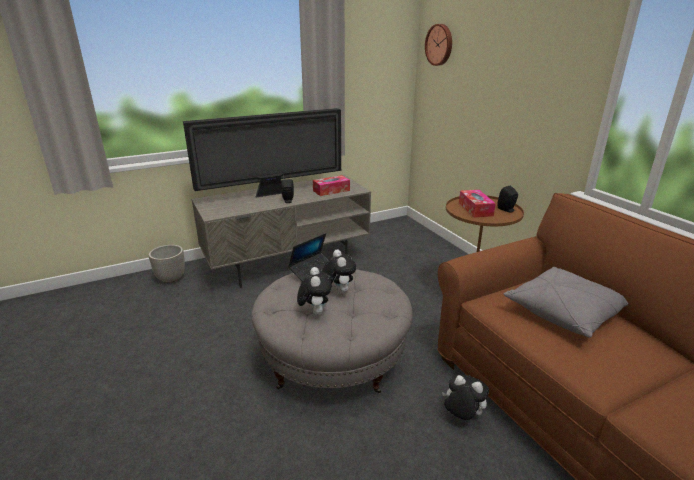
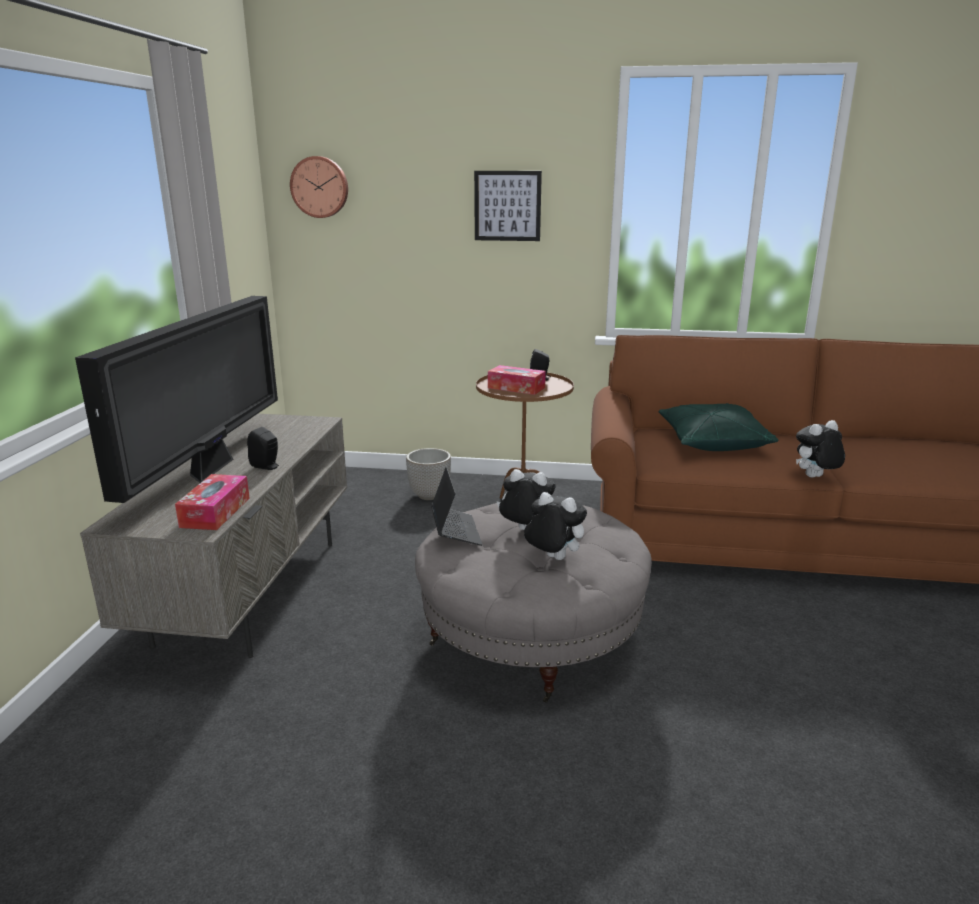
camera: 55 degrees left, 5 degrees down
planter [149,245,185,283] -> planter moved to [406,448,451,500]
tissue box [313,175,350,196] -> tissue box moved to [175,474,250,530]
plush toy [442,375,489,420] -> plush toy moved to [796,420,845,478]
grey pillow [504,267,629,338] -> green pillow [659,403,778,451]
none -> picture [474,171,542,241]

